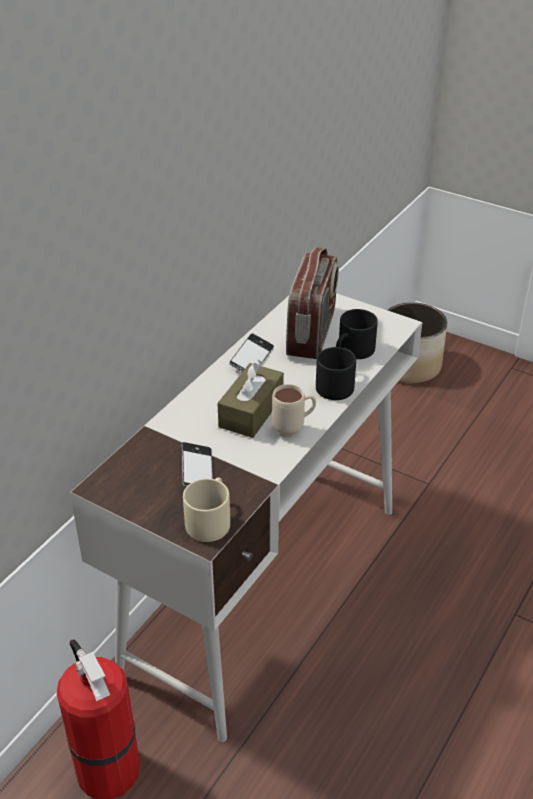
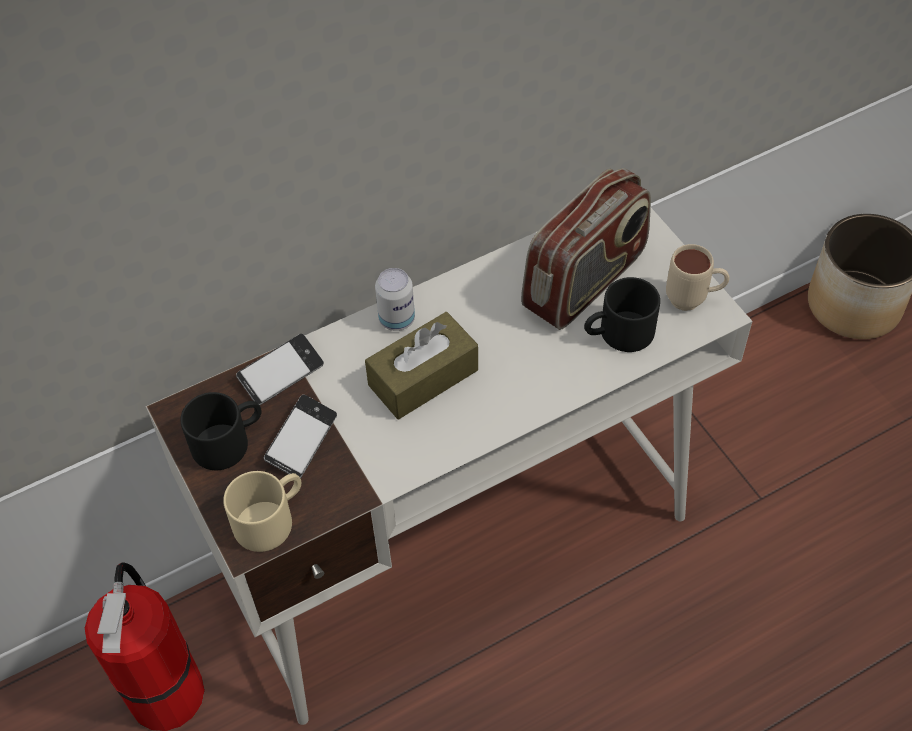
camera: 30 degrees right, 15 degrees up
phone [229,333,274,372] -> phone moved to [236,334,324,405]
beige mug [272,384,316,437] -> beige mug moved to [666,244,730,311]
black mug [316,347,356,400] -> black mug moved to [180,392,262,470]
none -> can [375,268,415,331]

